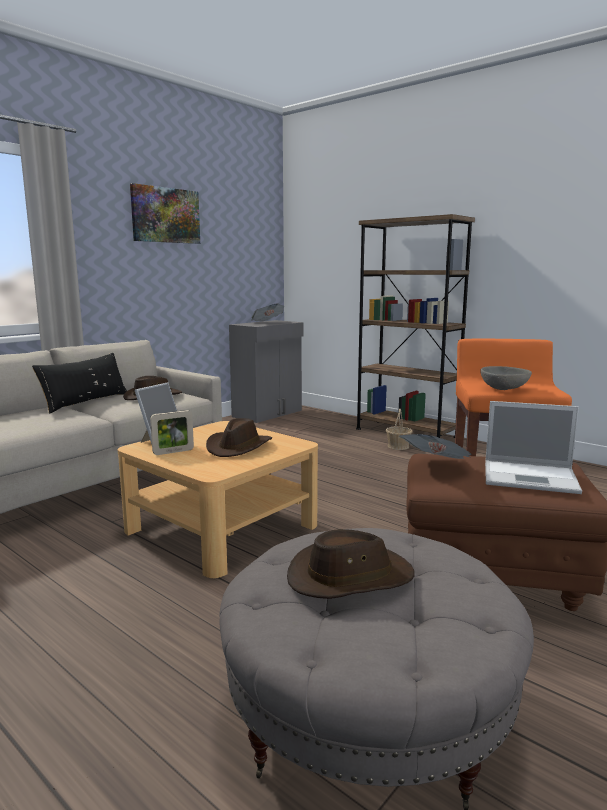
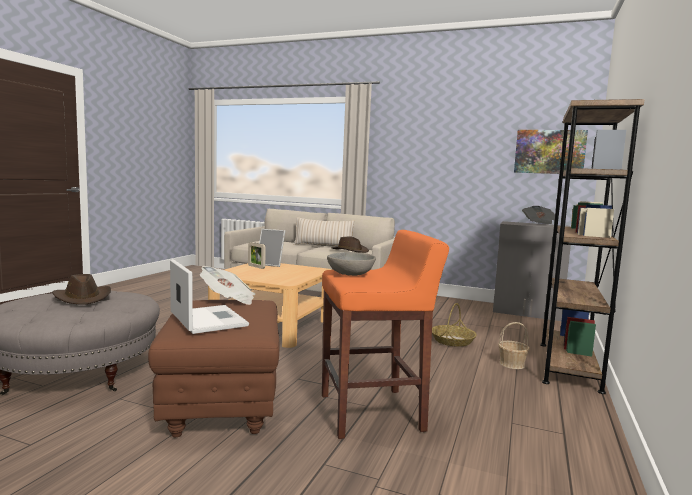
camera: 70 degrees right, 5 degrees down
black pillow [32,353,127,414] -> beige pillow [294,217,354,246]
picture [130,183,200,244] -> picture moved to [514,130,588,174]
brown hat [206,418,272,457] -> none
laptop [485,401,582,494] -> laptop turned 150 degrees clockwise [170,259,249,334]
none -> basket [432,303,477,347]

